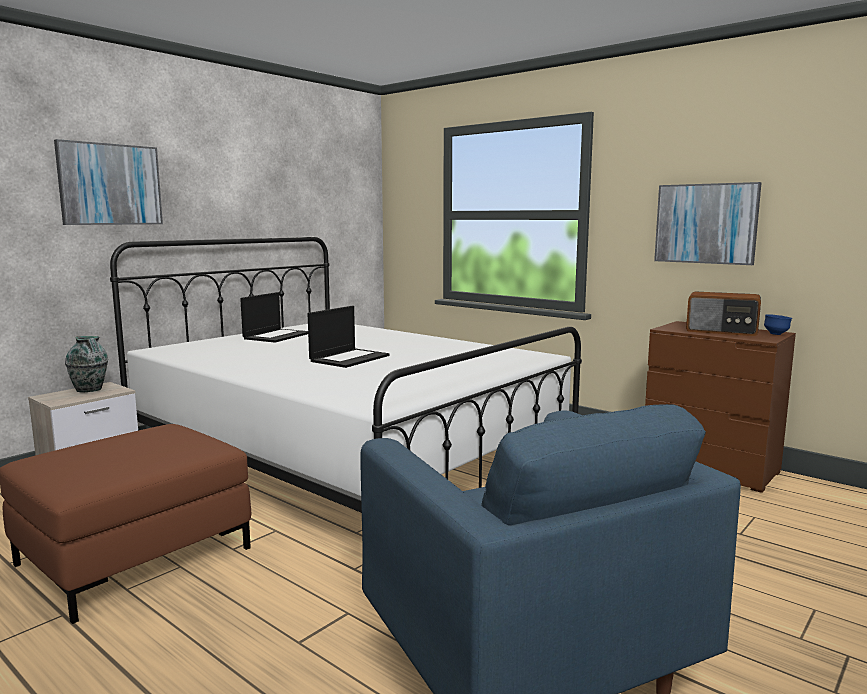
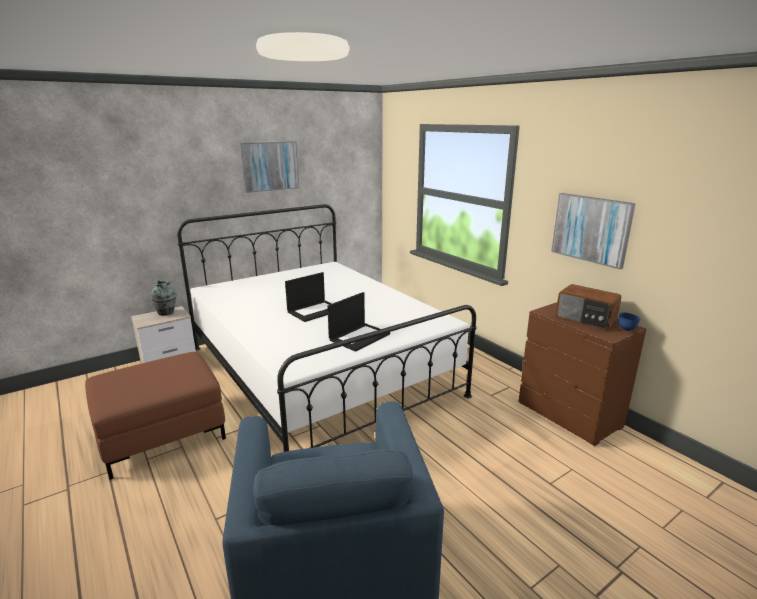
camera: 15 degrees right, 10 degrees up
picture [54,139,163,225] -> picture moved to [240,141,299,193]
laptop [240,292,308,343] -> laptop moved to [327,292,390,352]

